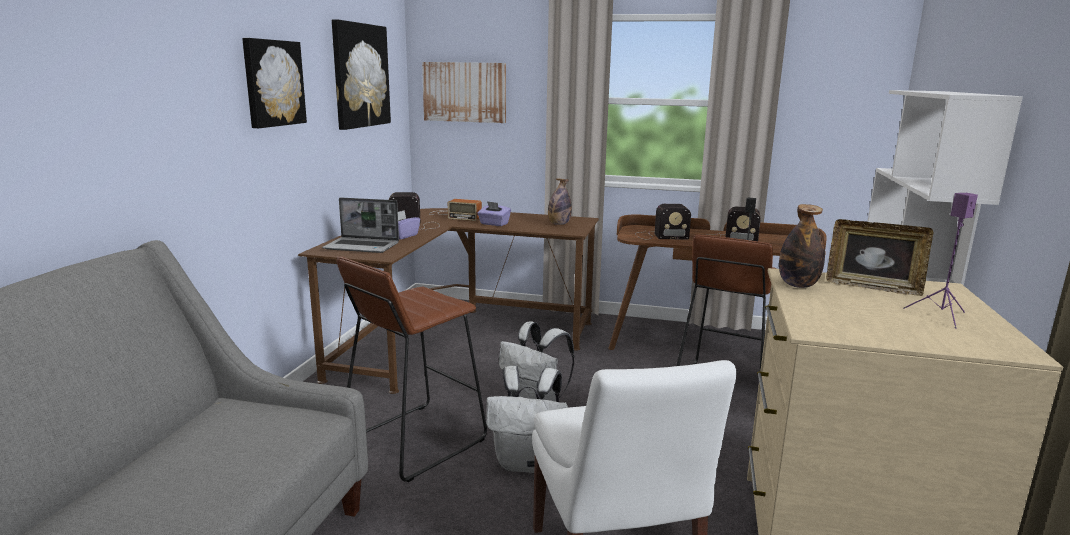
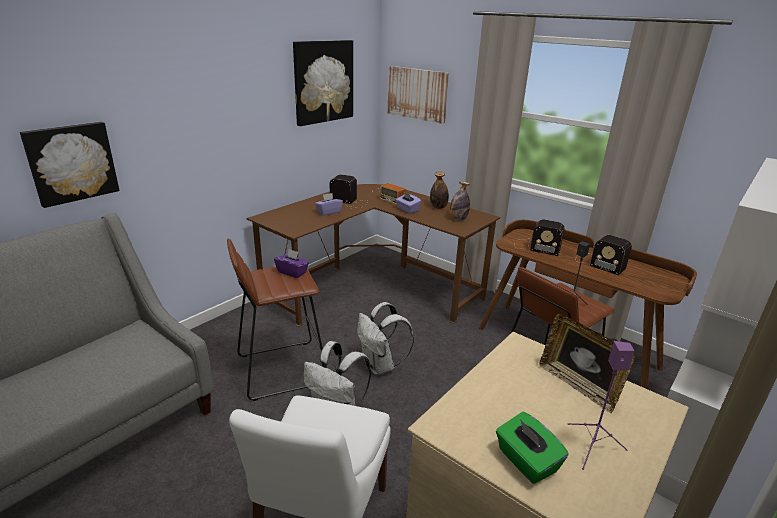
camera: 25 degrees right, 10 degrees up
picture [242,38,307,128] -> picture moved to [20,122,120,208]
laptop [322,198,399,253] -> none
bottle [779,204,825,288] -> bottle moved to [430,171,449,209]
none -> purple tissue box [274,249,309,278]
none -> green tissue box [496,411,569,484]

